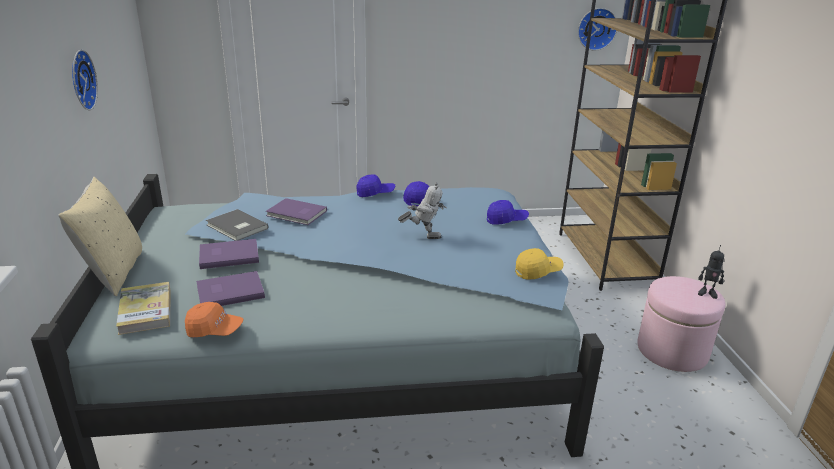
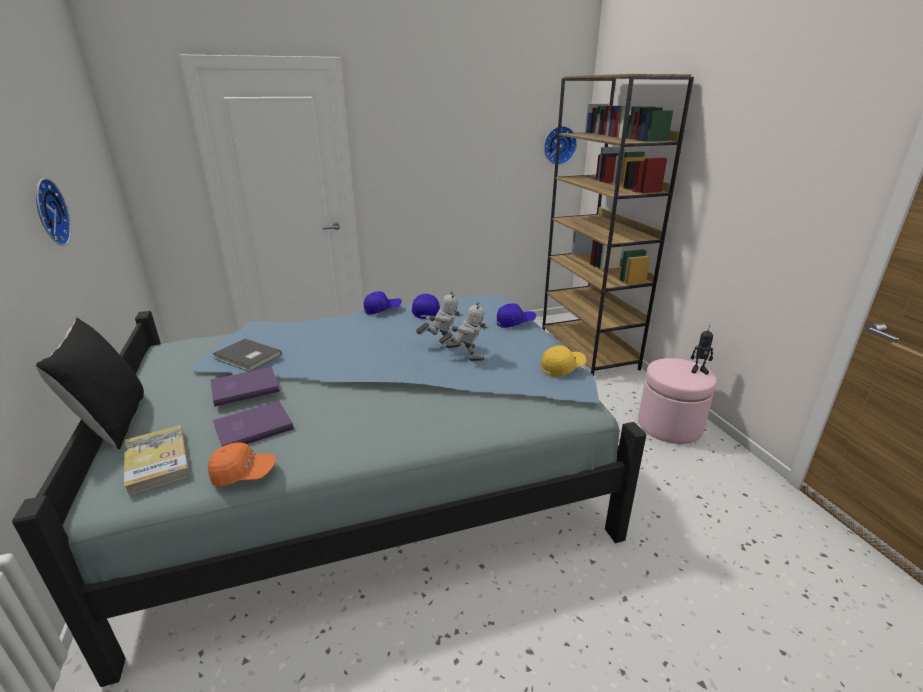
camera: 10 degrees left, 0 degrees up
beige pillow [58,177,142,296] -> black pillow [35,318,144,450]
purple book [266,198,327,225] -> none
none -> toy robot [439,302,489,361]

